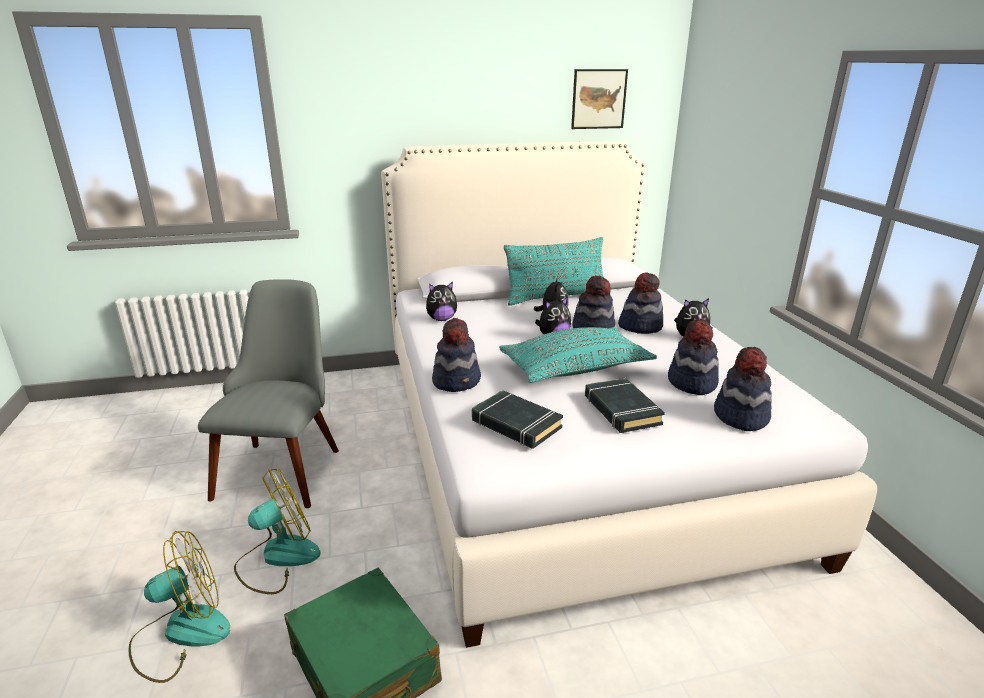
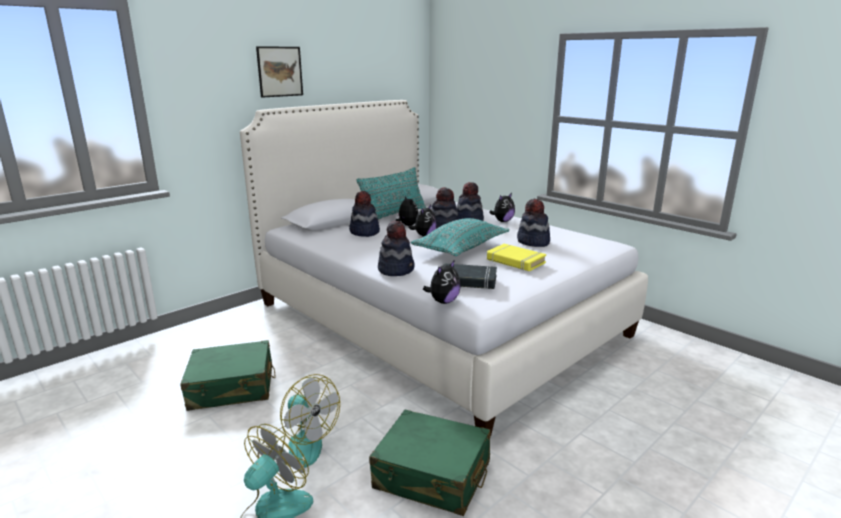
camera: 30 degrees left, 5 degrees down
grey chair [198,279,339,508] -> green suitcase [180,340,276,411]
fan [234,469,321,594] -> fan turned 105 degrees clockwise [257,374,340,468]
plush toy [426,282,457,321] -> plush toy moved to [423,260,461,304]
picture [571,69,628,129] -> picture moved to [256,46,303,98]
black book [585,378,665,433] -> yellow book [487,244,546,271]
hat [714,347,772,431] -> hat moved to [349,191,380,237]

